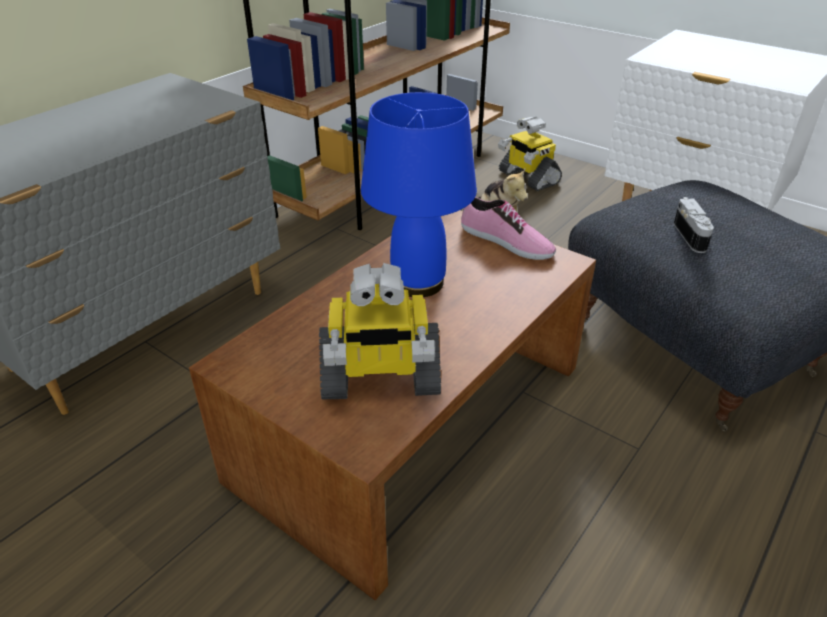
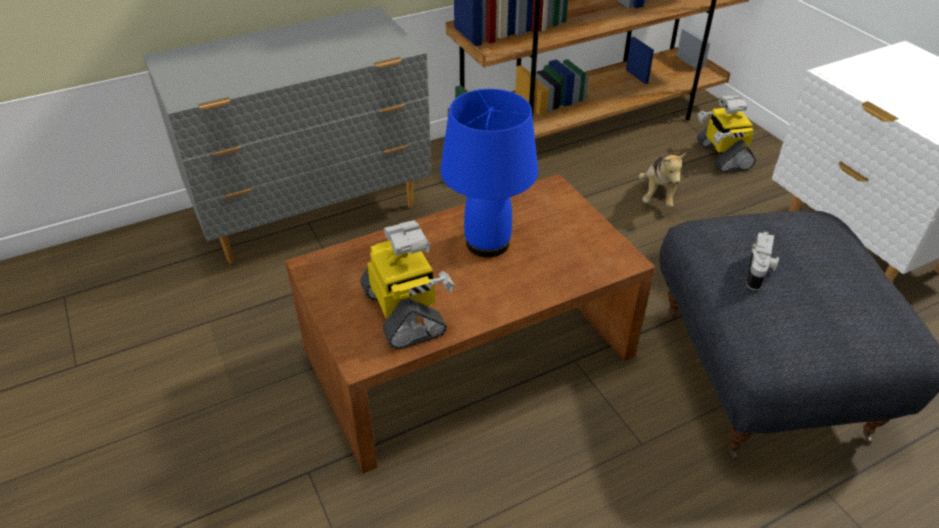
camera: 25 degrees right, 5 degrees up
toy robot [319,263,441,399] -> toy robot turned 135 degrees counterclockwise [360,220,455,349]
shoe [461,197,556,260] -> none

